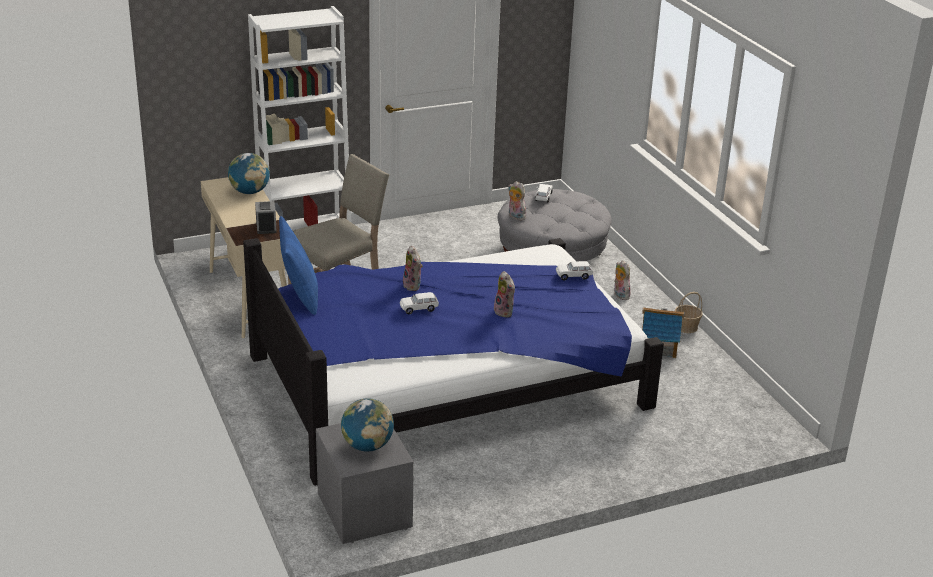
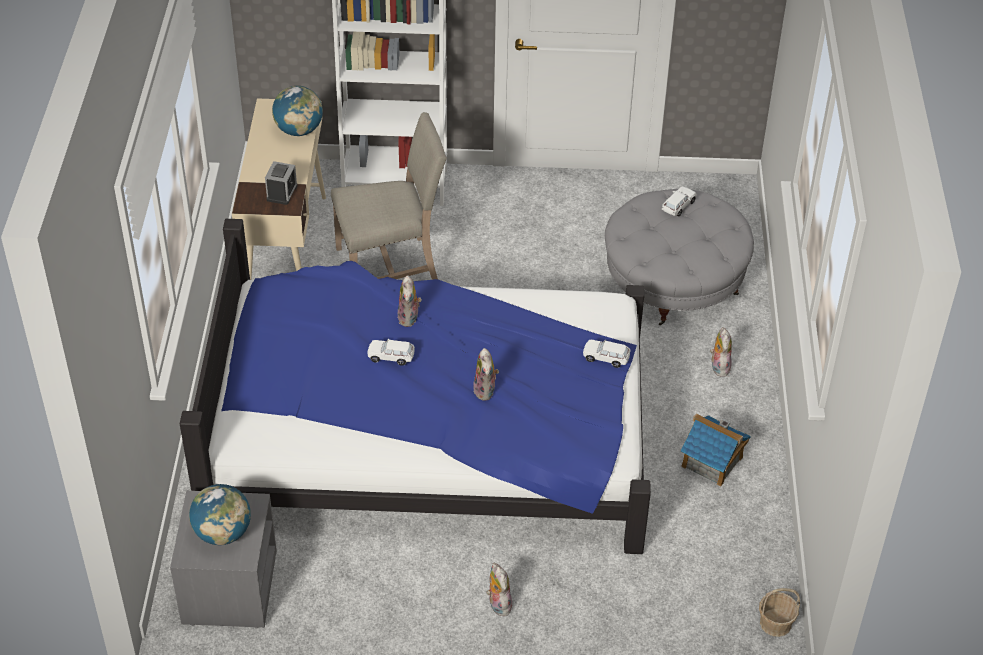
camera: 25 degrees right, 15 degrees up
blue pillow [279,216,318,315] -> none
plush toy [508,181,526,221] -> plush toy moved to [486,563,512,616]
basket [675,292,703,333] -> basket moved to [759,588,800,637]

